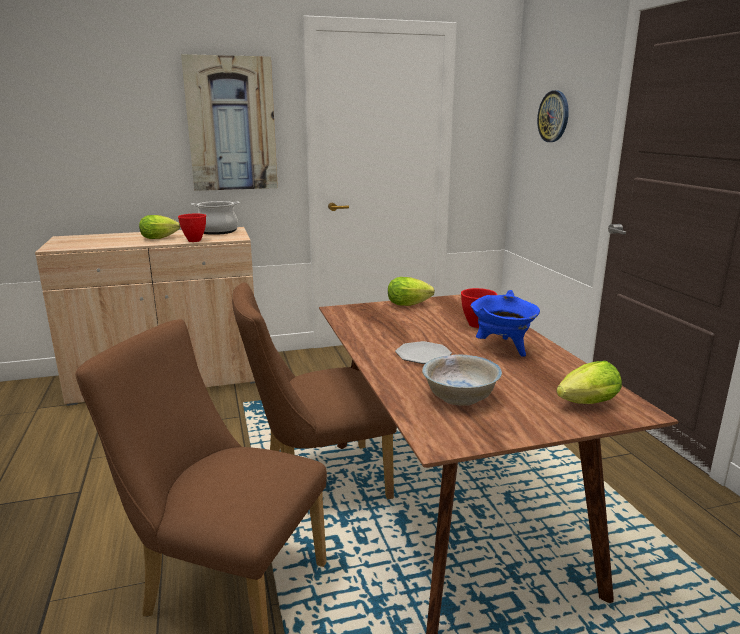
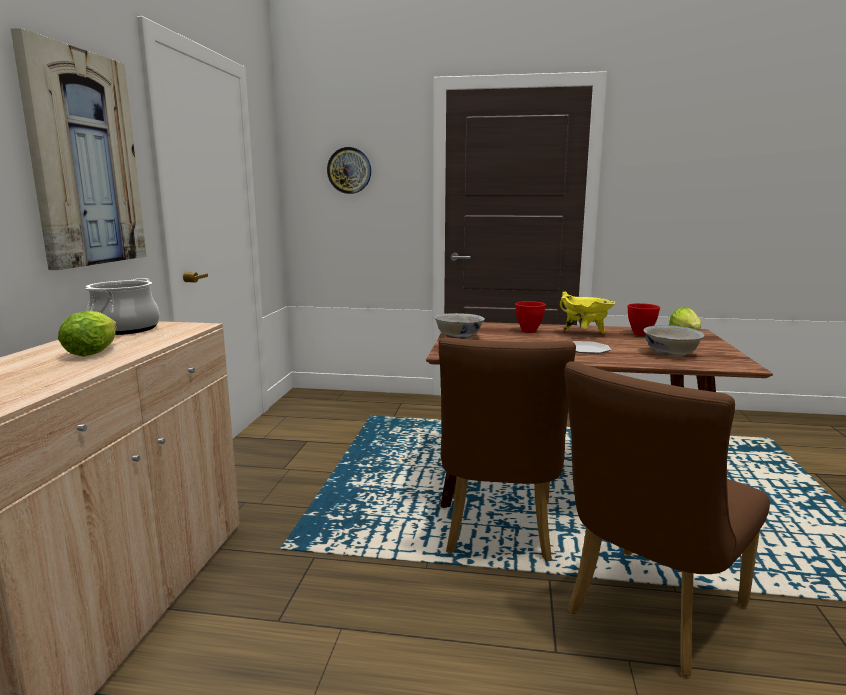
camera: 65 degrees left, 5 degrees down
red bowl [178,214,206,242] -> red bowl moved to [628,303,660,336]
lettuce [388,277,435,306] -> white bowl [434,313,485,339]
blue cooking pot [470,290,540,357] -> yellow cooking pot [560,291,615,333]

